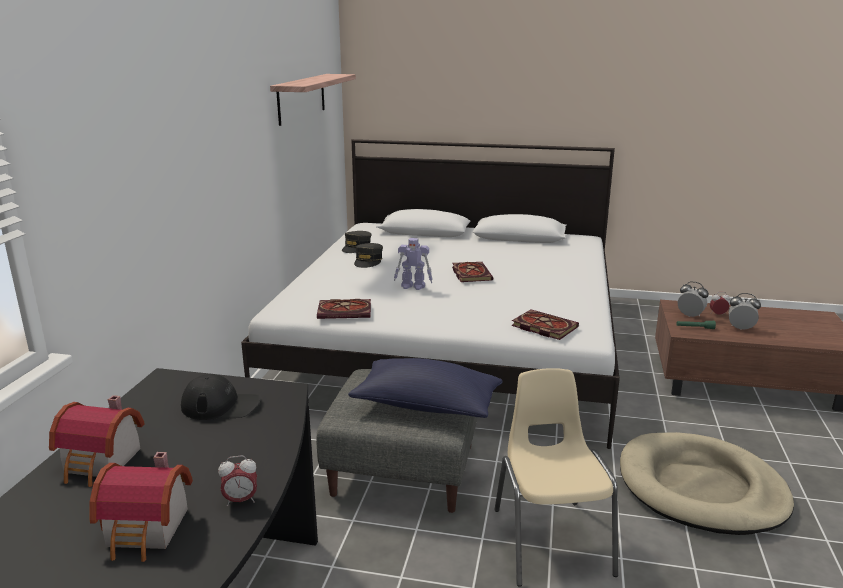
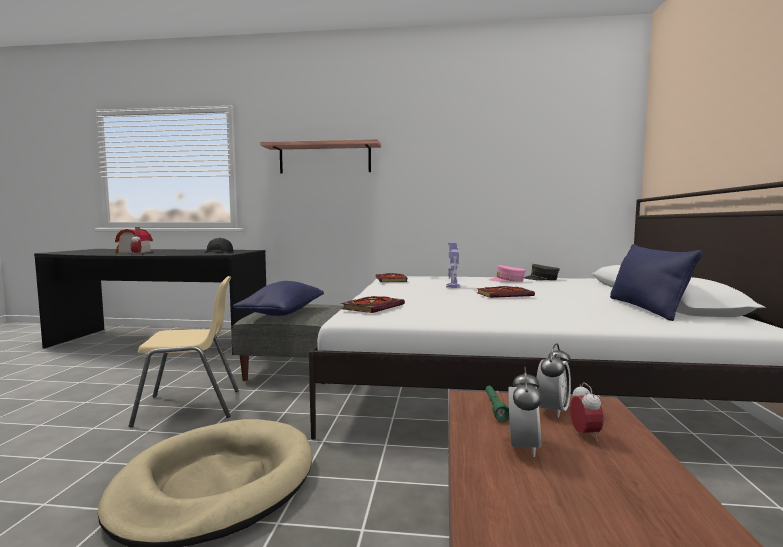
camera: 85 degrees right, 15 degrees down
toy house [49,395,145,487] -> none
shelf [270,74,356,126] -> shelf moved to [260,139,381,173]
grey cap [354,243,383,268] -> pink cap [489,265,526,282]
none -> blue pillow [610,244,702,321]

